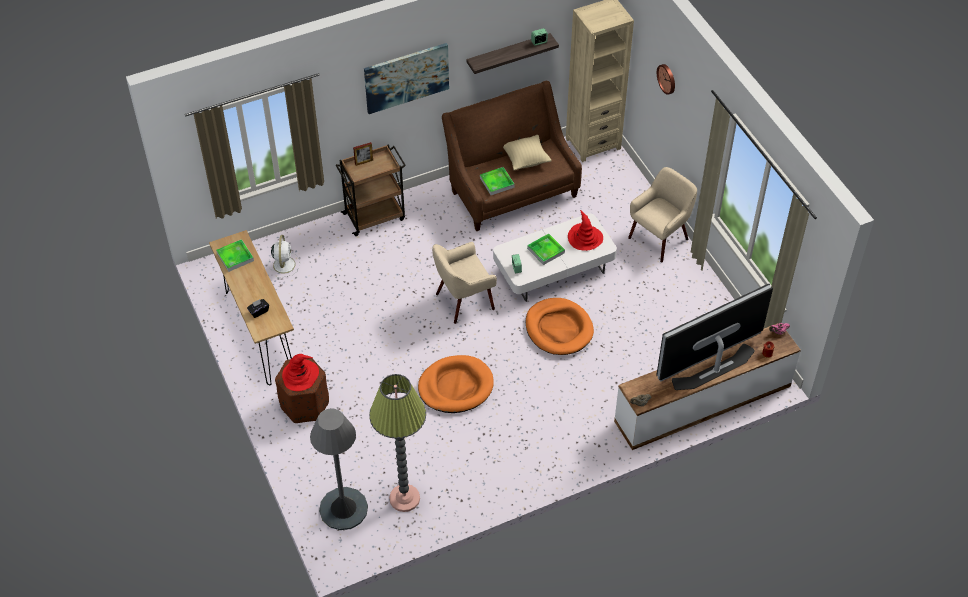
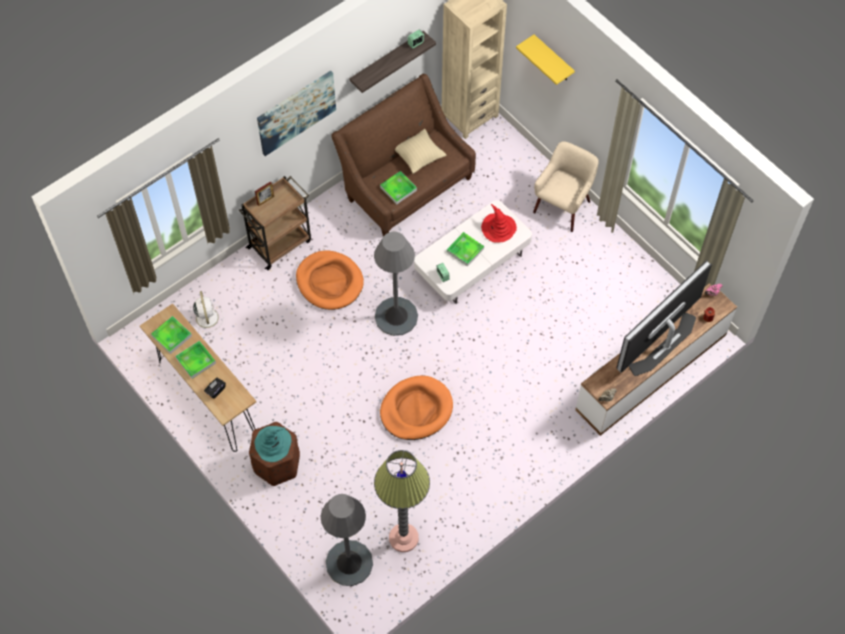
camera: 15 degrees left, 10 degrees up
red hat [282,354,319,391] -> turquoise hat [255,426,291,462]
beige armchair [432,242,497,324] -> grey floor lamp [374,232,418,336]
orange dog bed [525,298,594,355] -> orange dog bed moved to [296,250,364,310]
wall clock [657,64,675,95] -> yellow shelf [516,34,575,85]
none -> tray [175,341,216,379]

